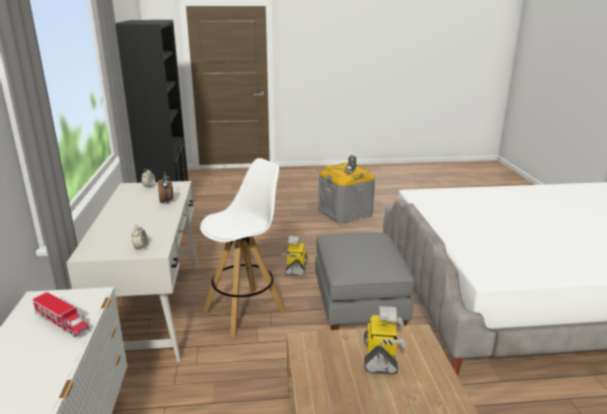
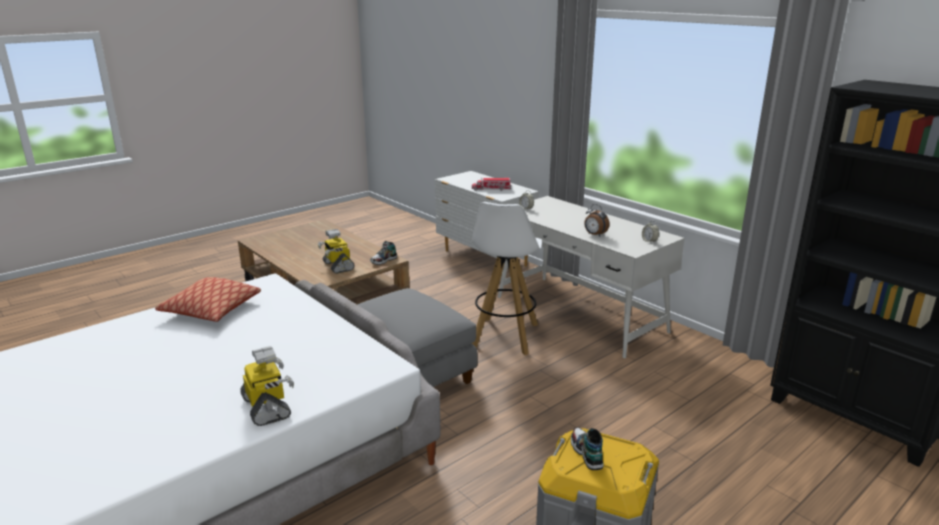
camera: 145 degrees right, 0 degrees up
toy robot [281,236,308,276] -> toy robot moved to [240,346,294,426]
none -> pillow [155,277,261,322]
none -> shoe [370,241,397,265]

